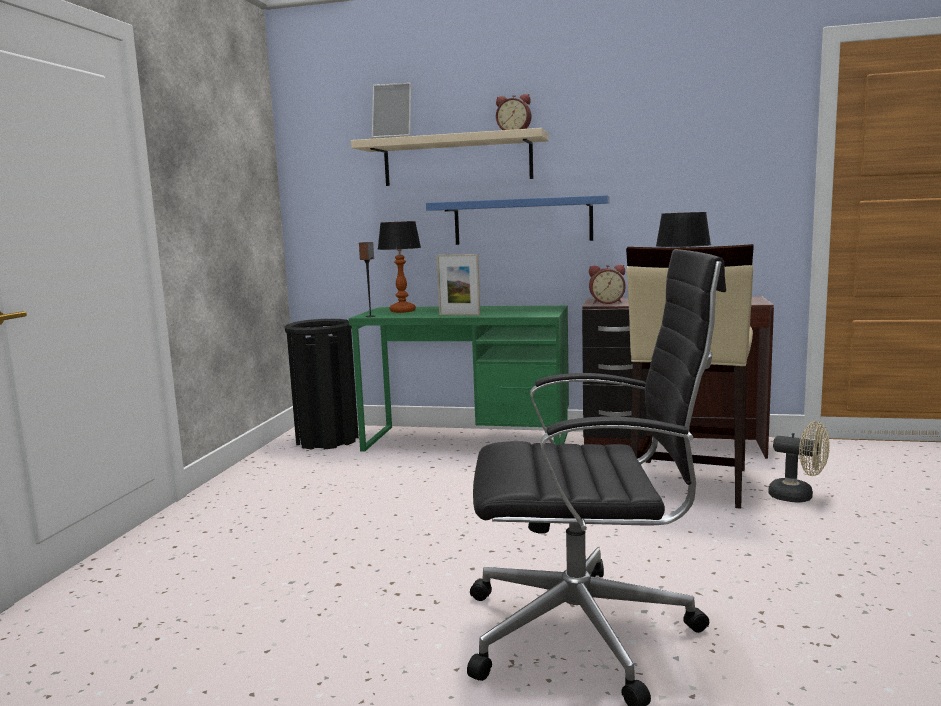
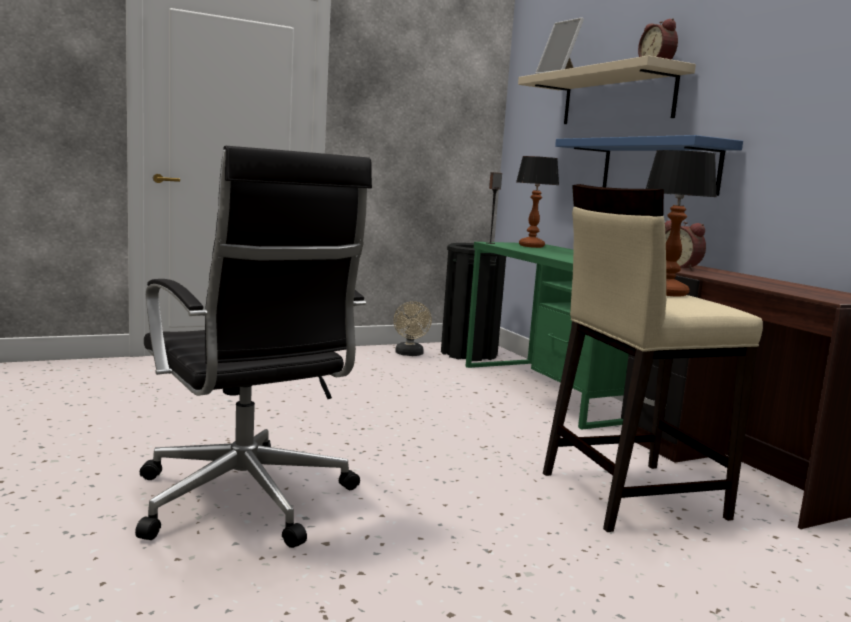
camera: 50 degrees right, 0 degrees up
picture frame [437,254,480,315] -> none
beige fan [768,421,830,503] -> beige fan moved to [393,301,432,356]

